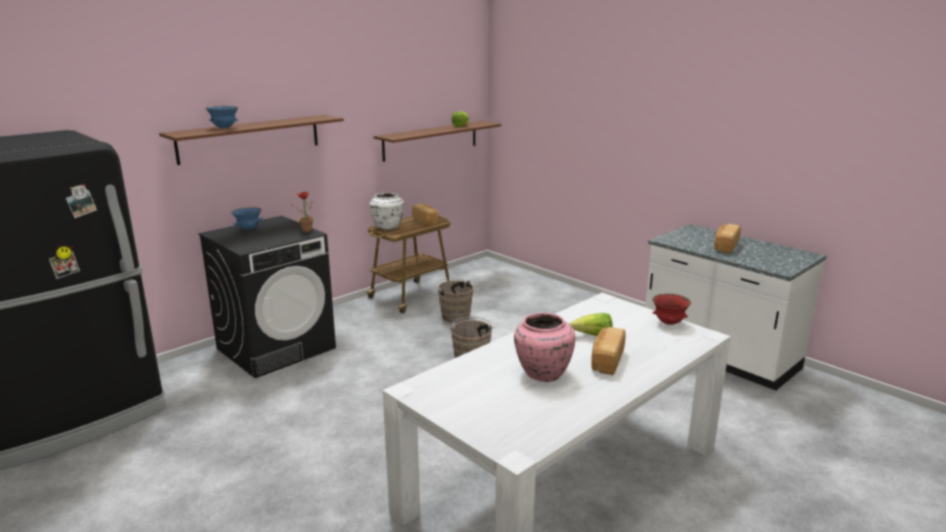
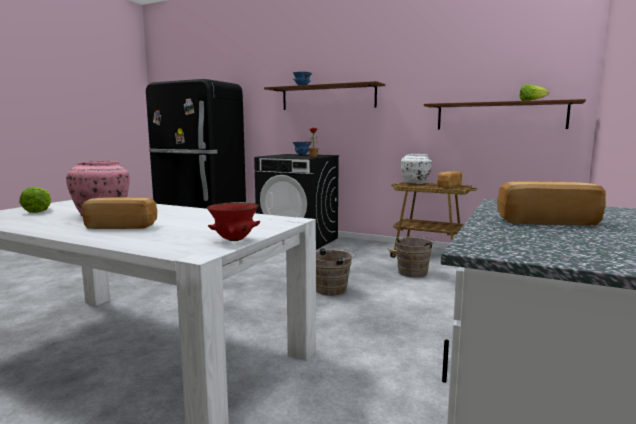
camera: 70 degrees right, 10 degrees down
lettuce [569,313,612,336] -> lettuce moved to [19,187,51,213]

